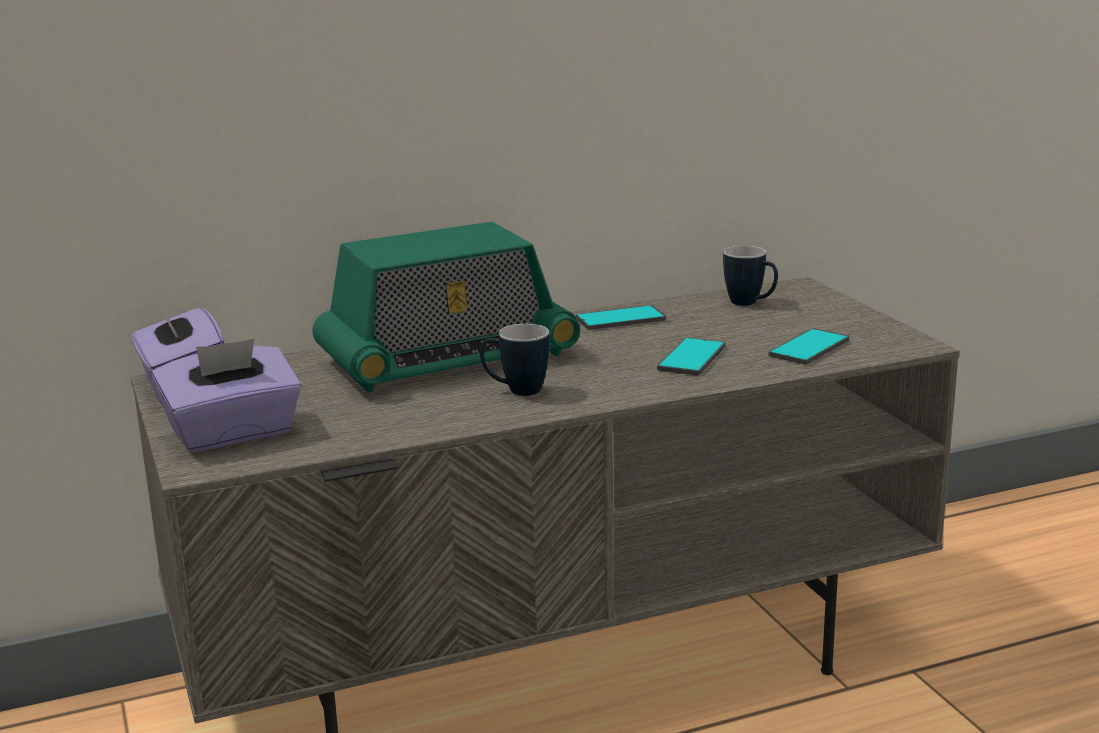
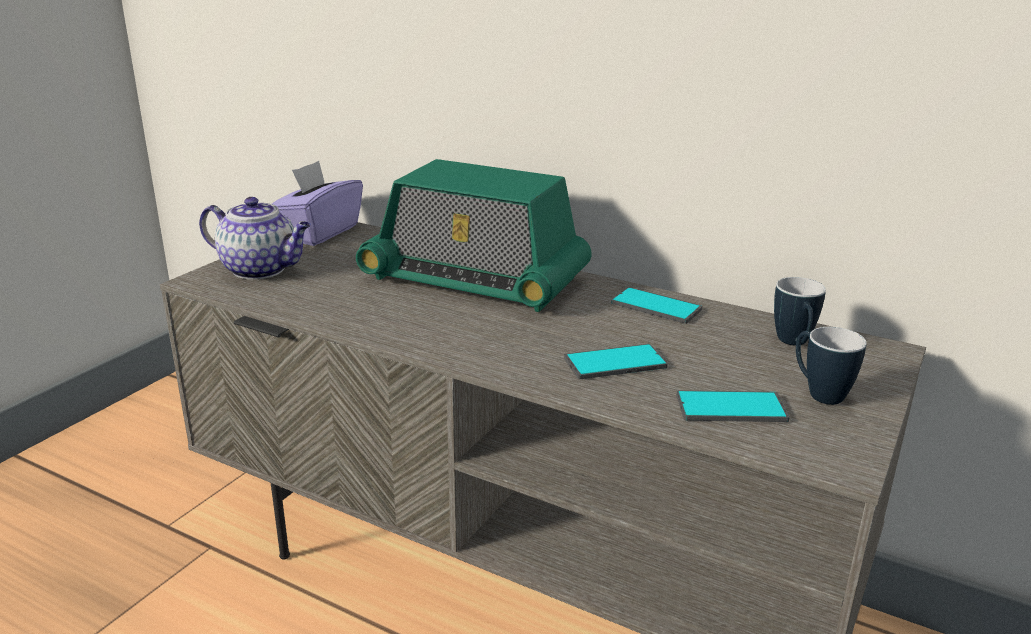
camera: 50 degrees right, 5 degrees up
purple tissue box [152,339,301,452] -> teapot [199,197,311,279]
mug [480,324,549,396] -> mug moved to [796,327,867,405]

